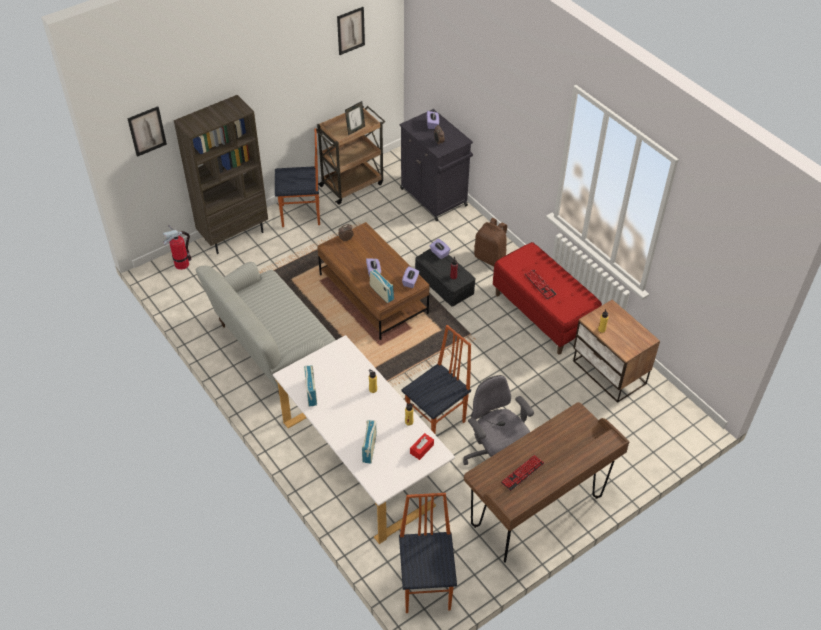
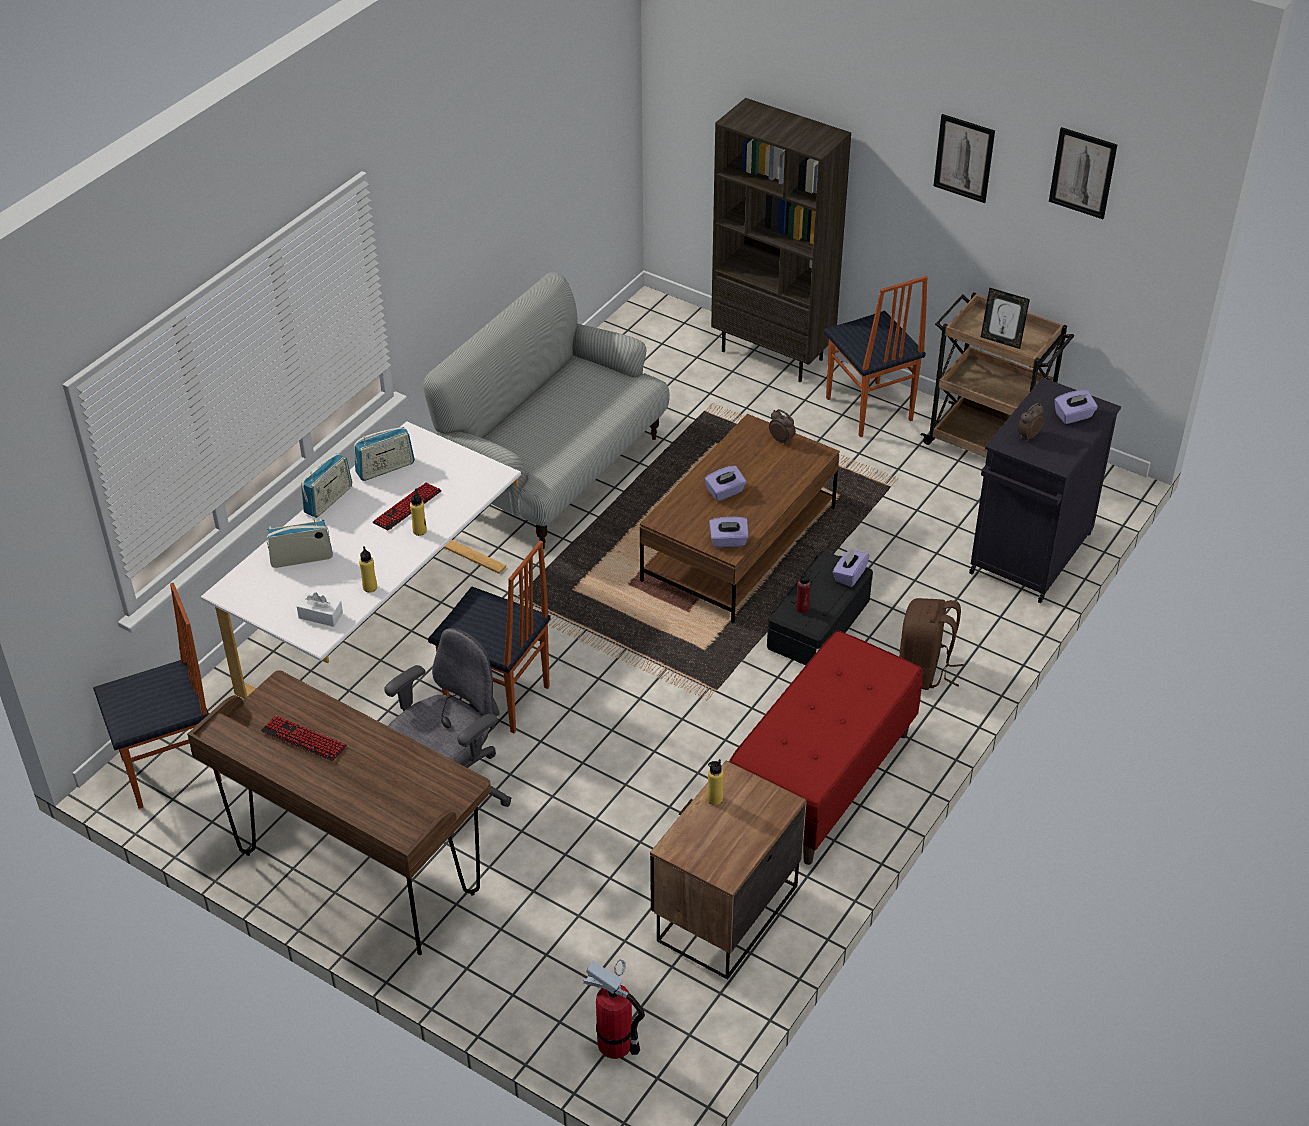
camera: 70 degrees right, 5 degrees down
picture [127,106,167,157] -> picture moved to [934,114,995,203]
fire extinguisher [163,225,191,270] -> fire extinguisher moved to [584,959,645,1059]
radio [370,269,394,303] -> radio moved to [301,453,352,518]
red tissue box [410,433,434,460] -> white tissue box [297,593,343,627]
keyboard [524,269,557,300] -> keyboard moved to [373,483,442,531]

